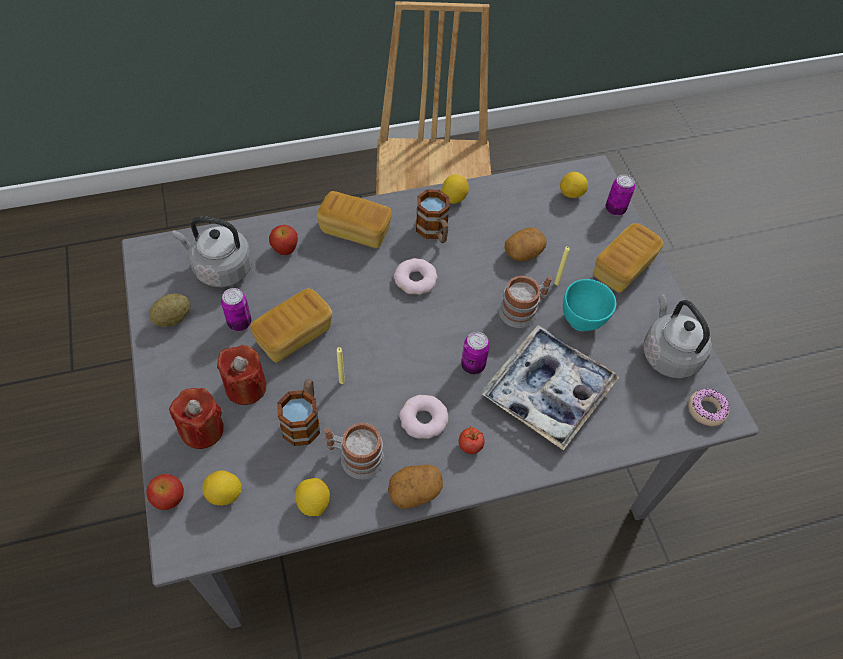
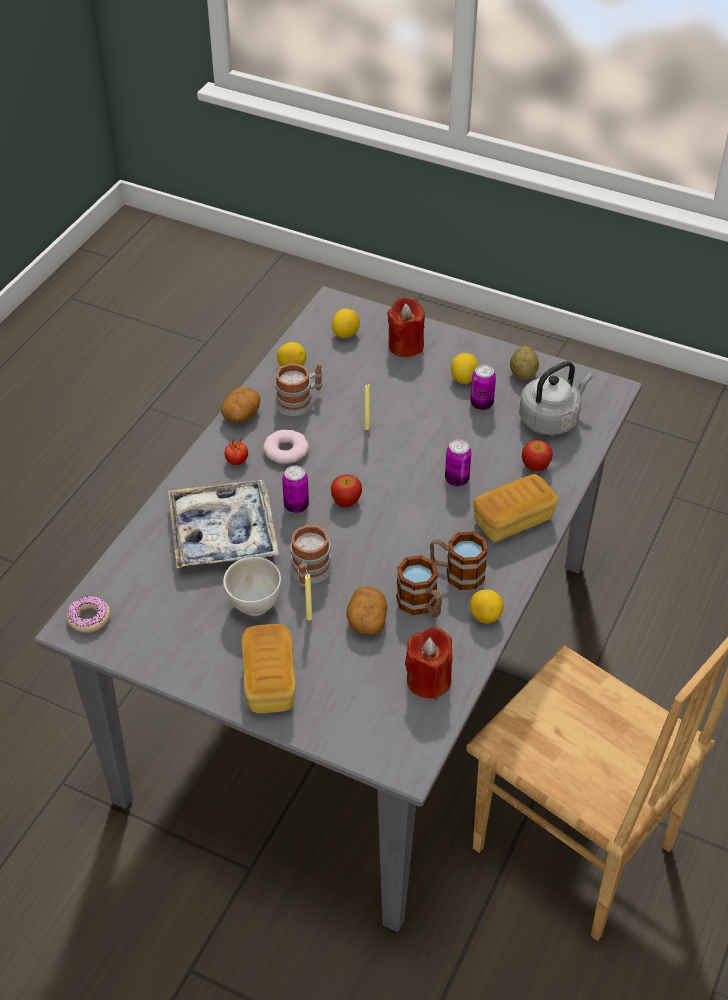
camera: 135 degrees right, 10 degrees down
apple [146,474,184,510] -> apple moved to [331,475,362,508]
red candle [217,345,266,405] -> red candle moved to [405,627,453,699]
bread [250,288,332,363] -> none
mug [277,379,320,446] -> mug moved to [396,555,442,617]
donut [394,258,438,295] -> none
lemon [560,172,588,198] -> lemon moved to [451,353,479,384]
turquoise bowl [563,279,616,331] -> white bowl [223,557,281,616]
can [606,174,635,216] -> can moved to [445,439,471,486]
grey kettle [643,294,712,378] -> none

